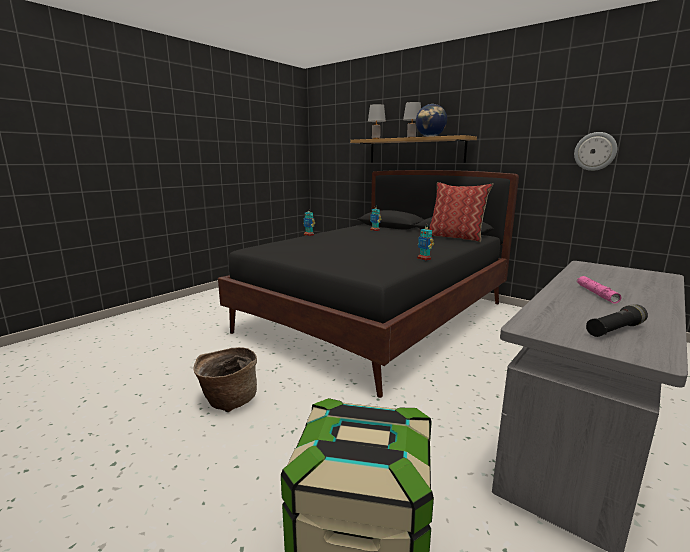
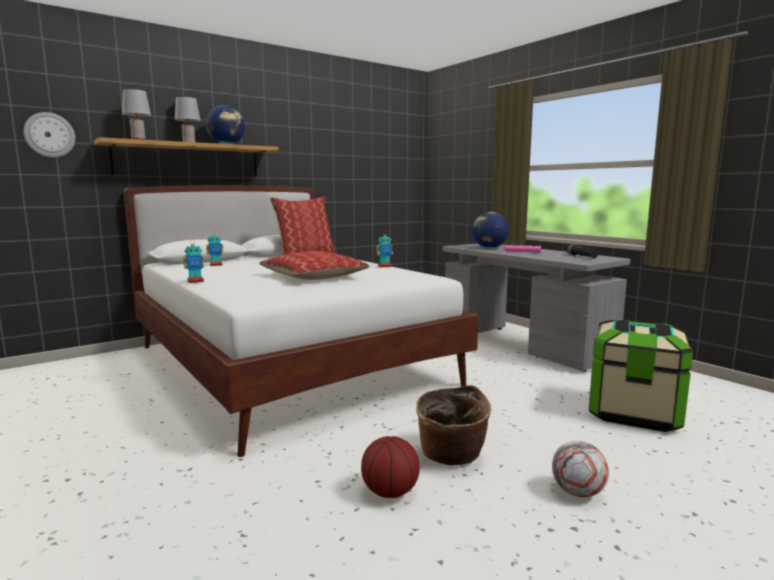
camera: 75 degrees left, 5 degrees down
black bed [218,170,519,398] -> white bed [124,185,479,457]
wall clock [574,132,617,171] -> wall clock moved to [23,112,75,158]
none -> pillow [259,251,369,280]
none -> basketball [361,436,420,498]
none -> globe [472,212,509,248]
none -> football [552,441,609,497]

